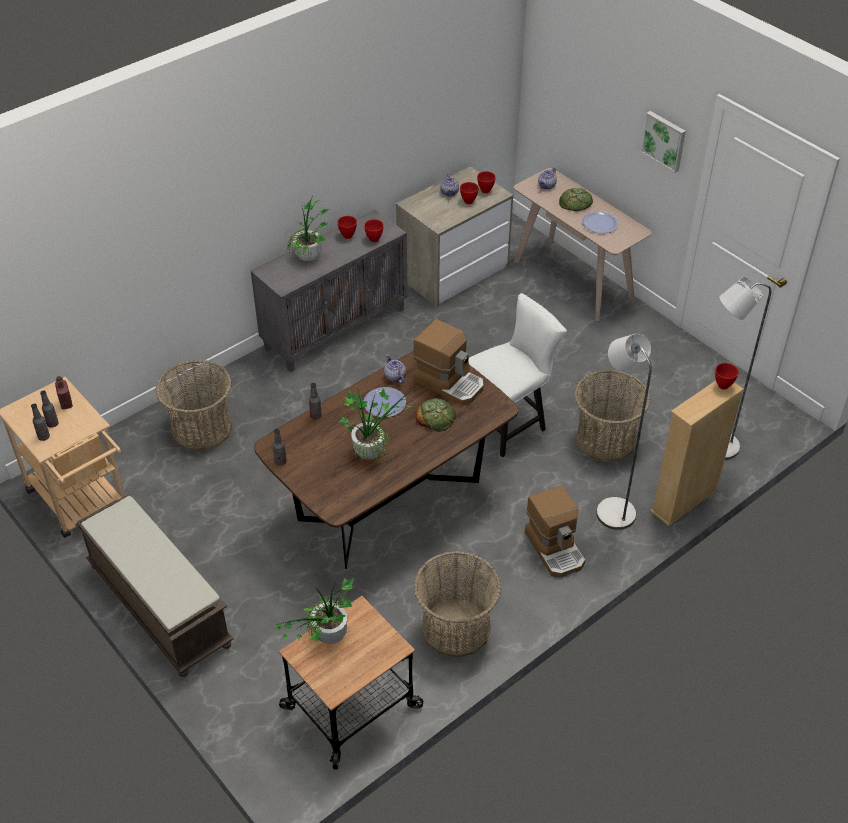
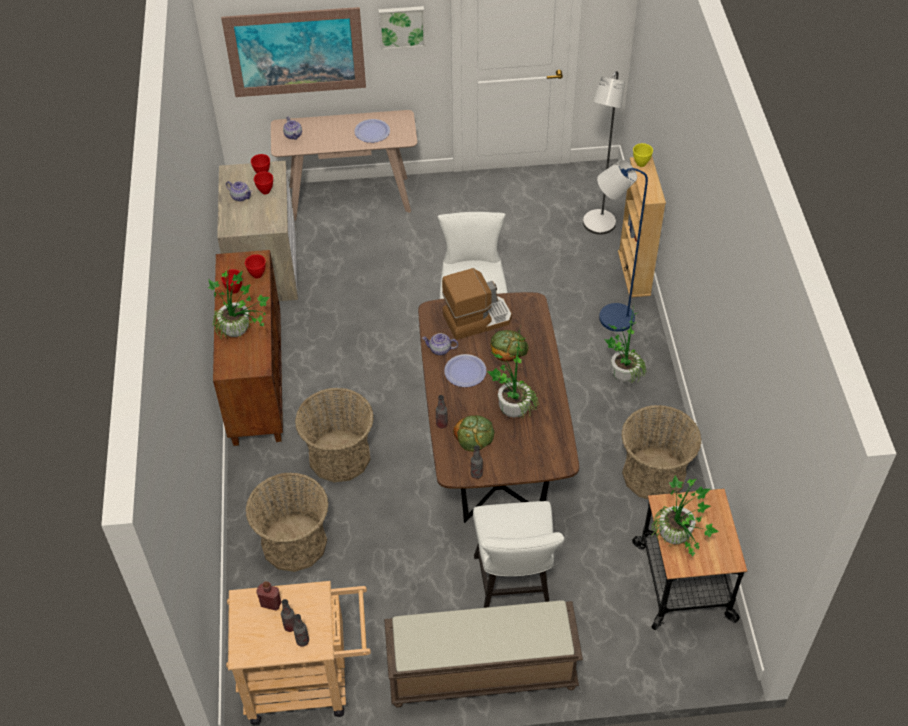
camera: 55 degrees left, 5 degrees up
grey cabinet [251,210,408,372] -> brown cabinet [213,250,283,446]
coffee machine [525,486,585,578] -> potted plant [604,306,647,383]
bread [559,188,593,212] -> bread moved to [453,415,495,452]
basket [574,369,651,462] -> basket moved to [295,388,374,482]
grey floor lamp [596,334,652,530] -> blue floor lamp [597,160,648,332]
red bowl [715,363,739,390] -> yellow bowl [633,143,653,167]
none -> picture [221,7,366,97]
none -> white chair [473,501,564,608]

